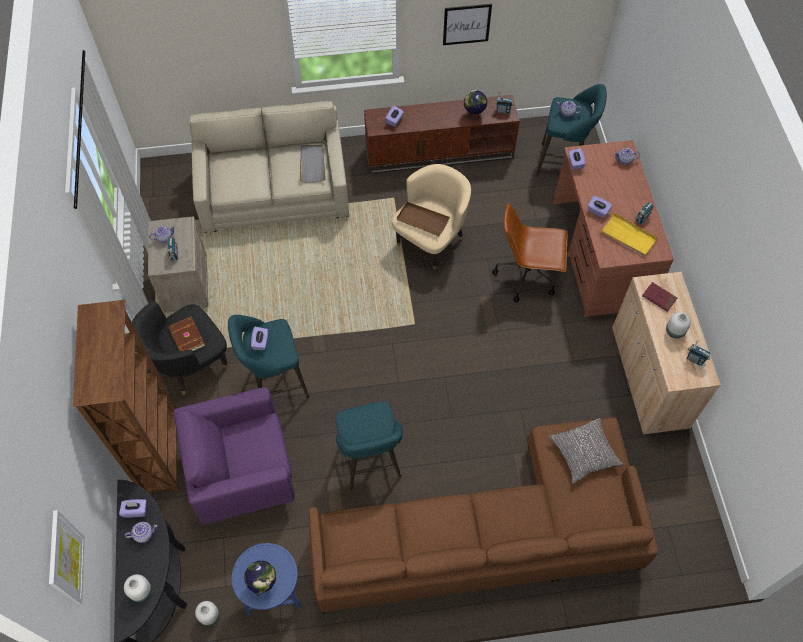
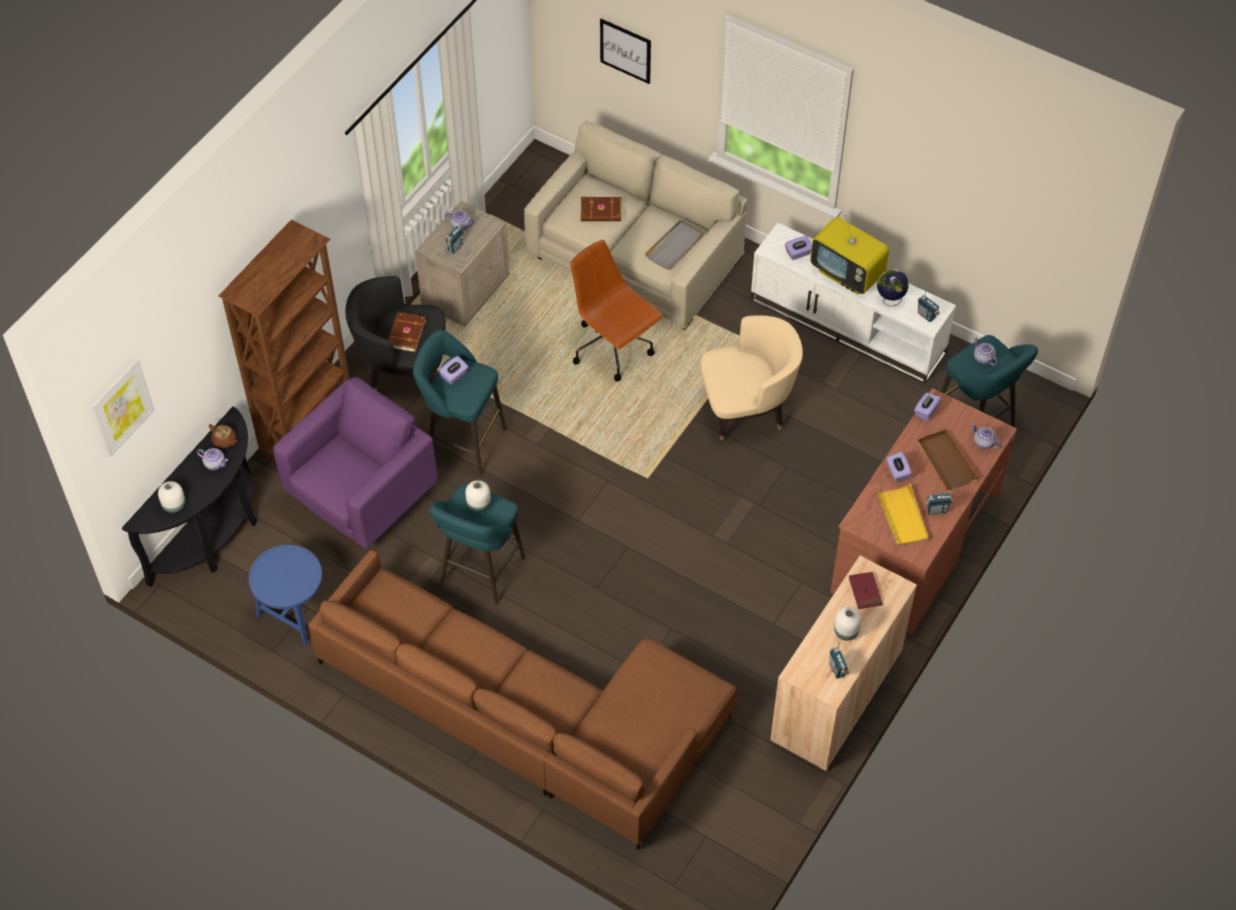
camera: 40 degrees right, 5 degrees down
purple tissue box [119,499,147,518] -> brown teapot [209,424,238,448]
purple armchair [174,387,295,524] -> purple armchair turned 105 degrees clockwise [273,377,438,549]
white vase [195,601,219,626] -> white vase moved to [465,480,491,512]
globe [244,560,276,596] -> none
brown tv stand [364,95,520,174] -> white tv stand [750,223,956,384]
brown tray [397,202,450,237] -> brown tray moved to [917,430,978,490]
picture [443,4,492,45] -> picture moved to [600,19,651,84]
brown office chair [492,203,568,302] -> brown office chair moved to [570,240,663,381]
grey pillow [549,418,623,484] -> none
none -> brown book [581,197,621,222]
none -> television [810,215,889,294]

